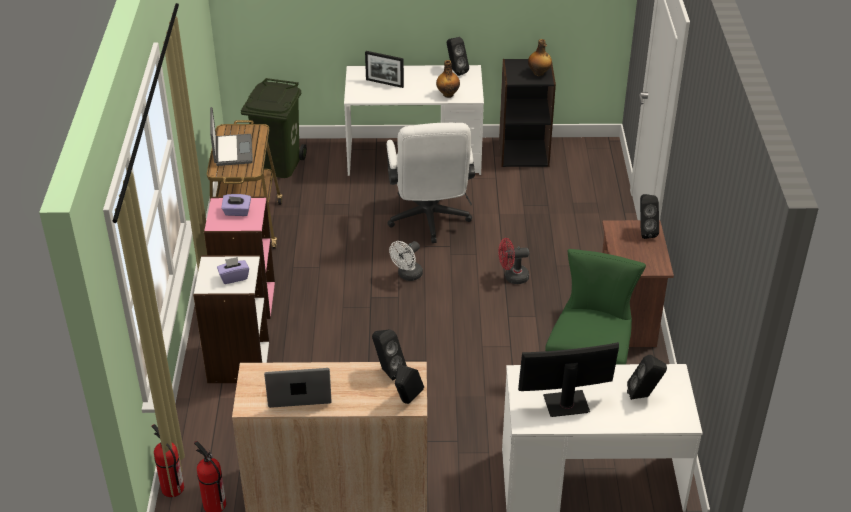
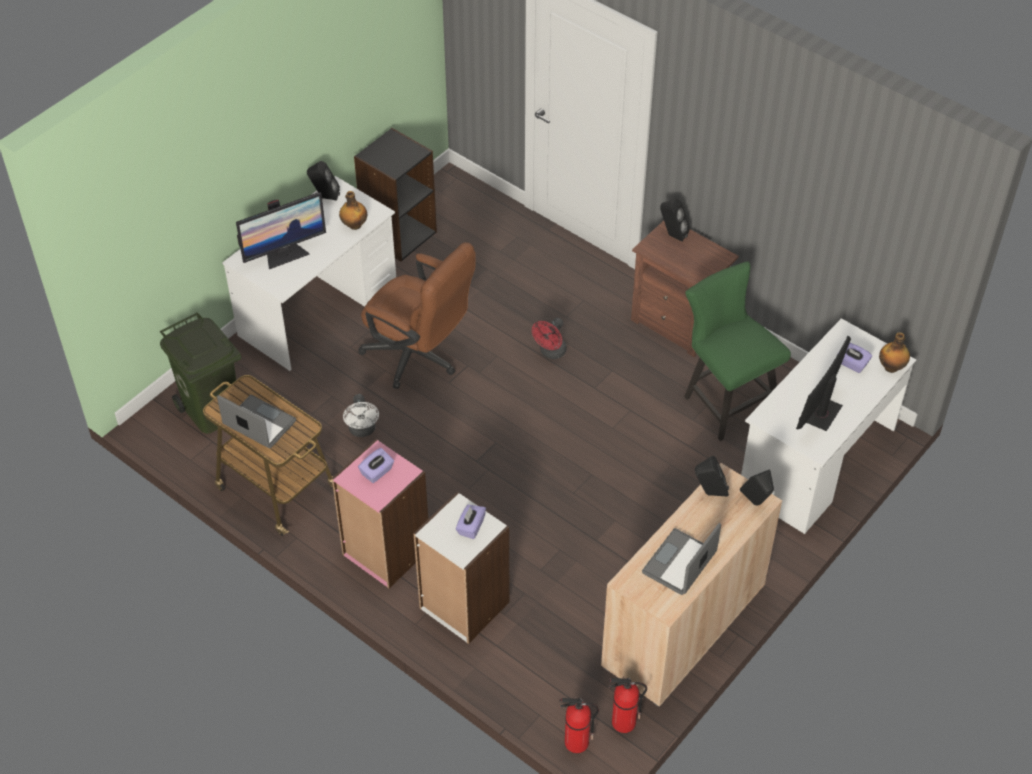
camera: 50 degrees left, 10 degrees up
picture frame [365,51,404,88] -> monitor [236,192,326,269]
white office chair [386,123,475,243] -> brown office chair [359,242,476,389]
white fan [389,241,423,281] -> white fan moved to [343,394,379,437]
bottle [528,39,552,76] -> bottle moved to [879,332,910,373]
black speaker [627,355,667,400] -> purple tissue box [837,343,872,373]

